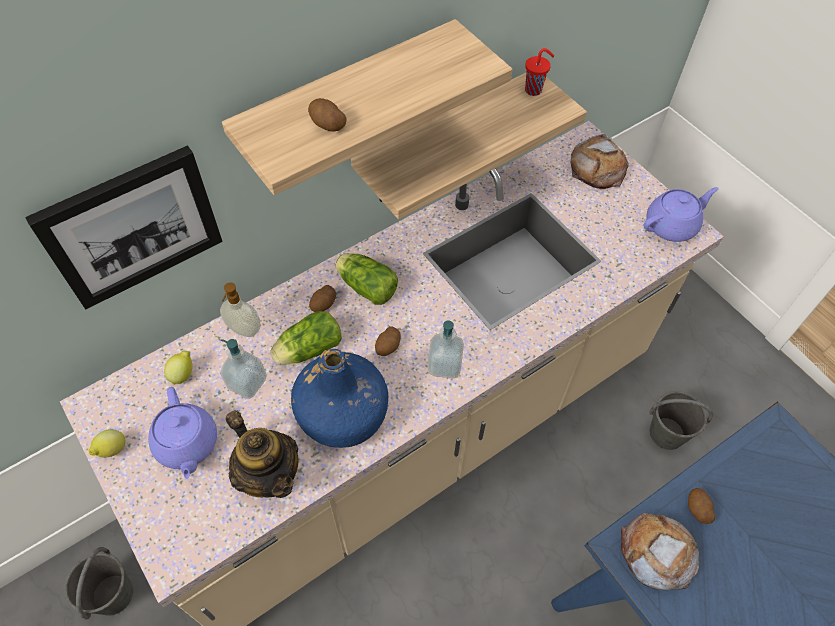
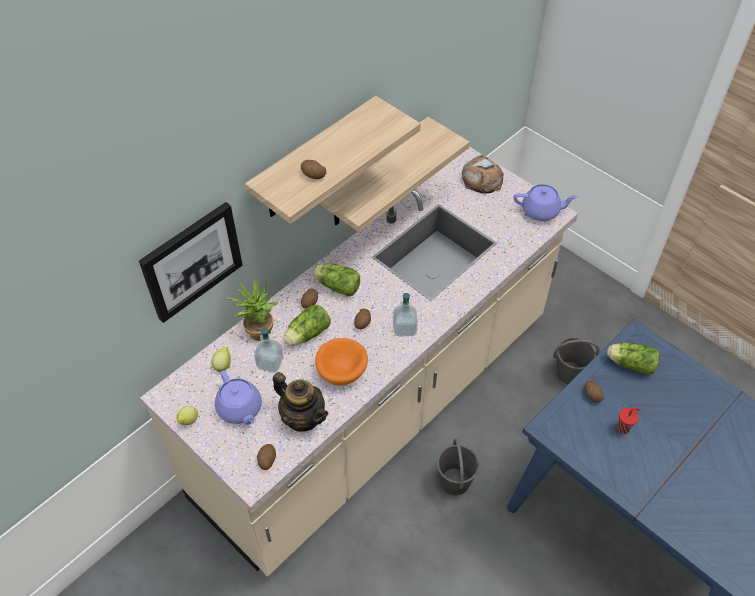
camera: 10 degrees left, 5 degrees down
grey bucket [64,547,133,620] -> grey bucket moved to [437,439,480,495]
soap dispenser [220,282,261,337] -> potted plant [226,280,278,341]
blue bottle [291,349,388,448] -> orange bowl [315,338,368,386]
red cup [525,48,554,96] -> red cup moved to [617,407,641,434]
bread [621,513,699,590] -> none
purple teapot [644,187,719,242] -> purple teapot turned 45 degrees clockwise [514,184,578,221]
none -> potato [257,444,276,470]
none -> lettuce [607,343,659,375]

